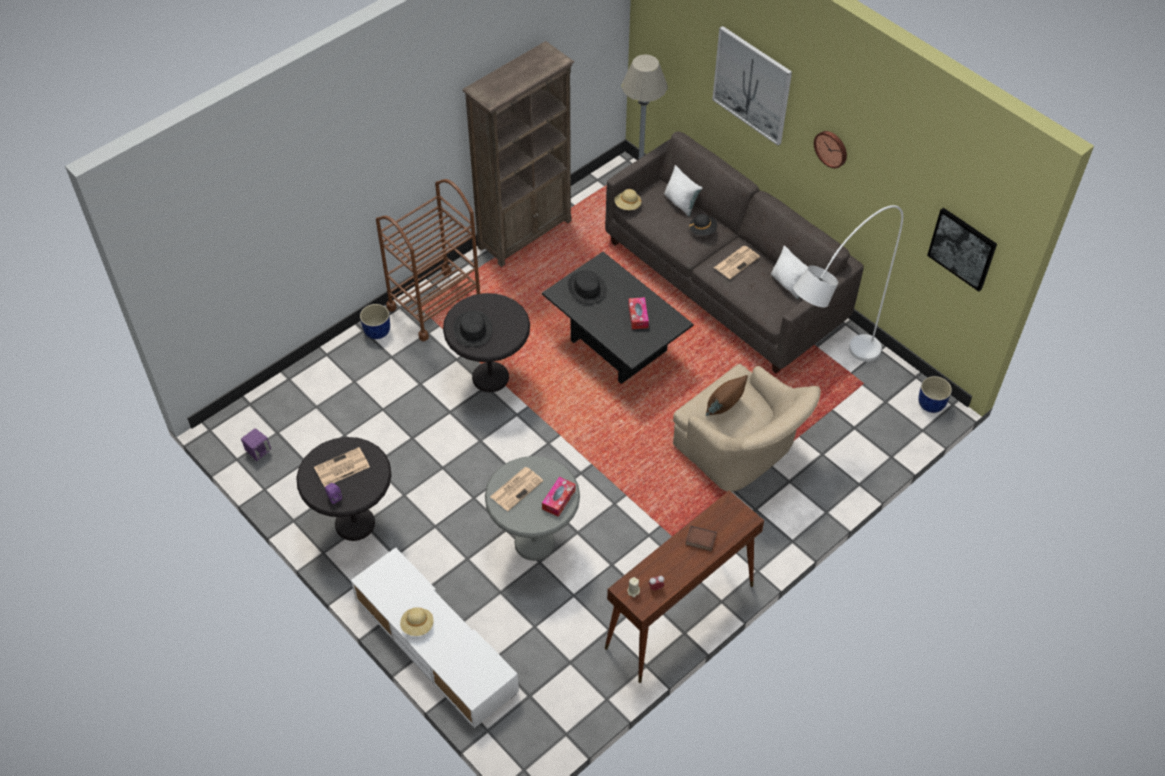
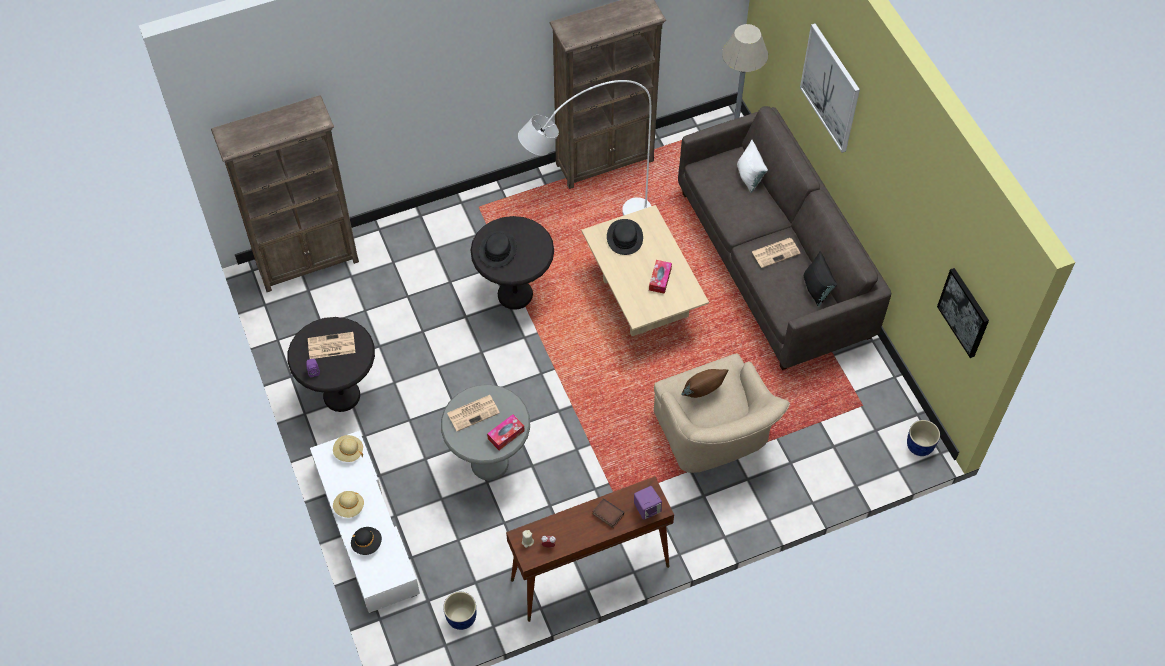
camera: 20 degrees right, 5 degrees up
purple speaker [241,428,271,461] -> purple speaker moved to [634,486,662,520]
blue planter [360,304,390,339] -> blue planter moved to [443,592,476,630]
brown cart [376,179,481,341] -> none
black coffee table [542,252,693,384] -> beige coffee table [582,205,709,336]
beige hat [614,189,641,210] -> beige hat moved to [333,435,363,462]
black hat [689,214,717,236] -> black hat moved to [351,527,382,555]
white pillow [771,245,808,299] -> black pillow [804,251,837,307]
white floor lamp [793,205,903,362] -> white floor lamp moved to [518,80,651,216]
wall clock [814,131,847,169] -> none
none -> brown bookcase [211,95,359,292]

